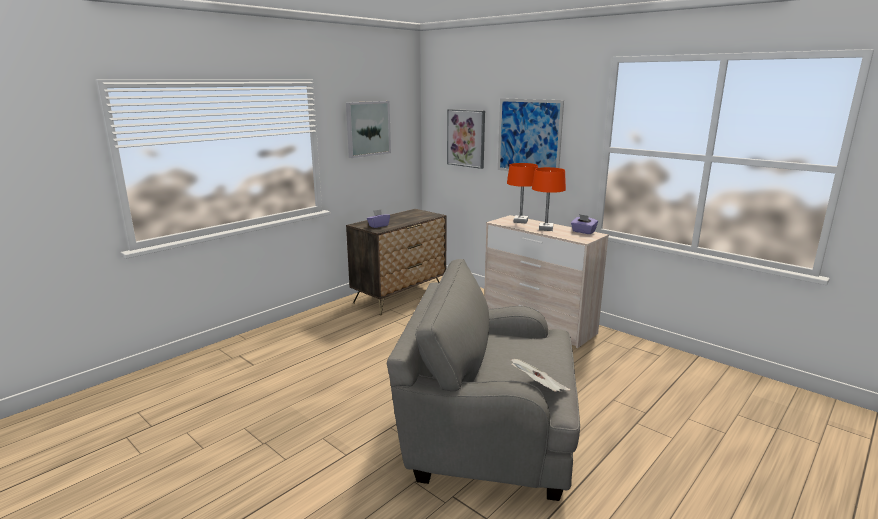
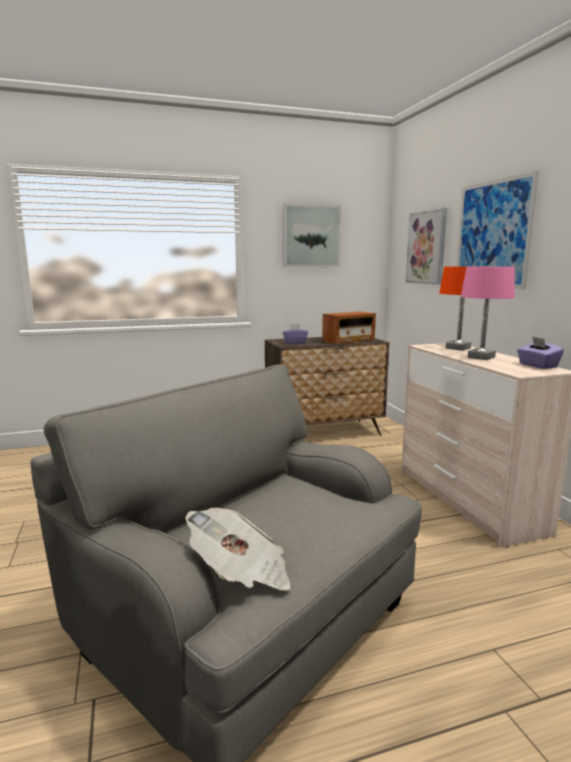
camera: 30 degrees right, 5 degrees down
orange table lamp [532,167,566,231] -> pink table lamp [461,267,515,360]
none -> radio [322,311,376,344]

